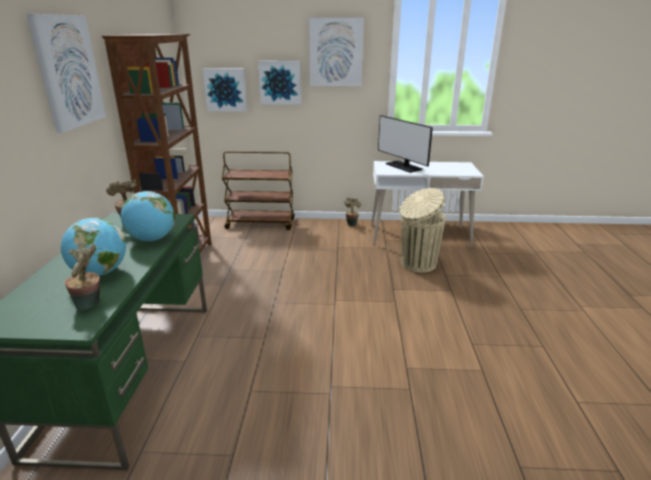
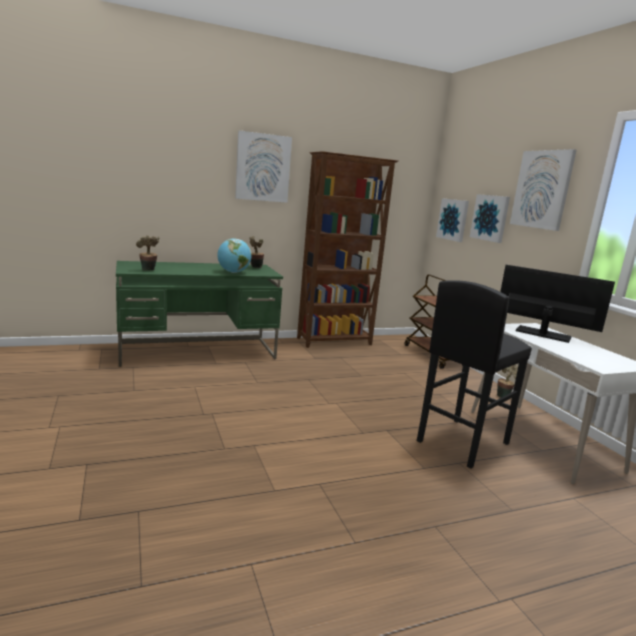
camera: 65 degrees right, 10 degrees down
globe [61,218,126,276] -> none
monitor [378,115,433,173] -> monitor turned 90 degrees clockwise [500,265,615,343]
beige trash can [400,188,446,273] -> black stool [417,280,532,469]

